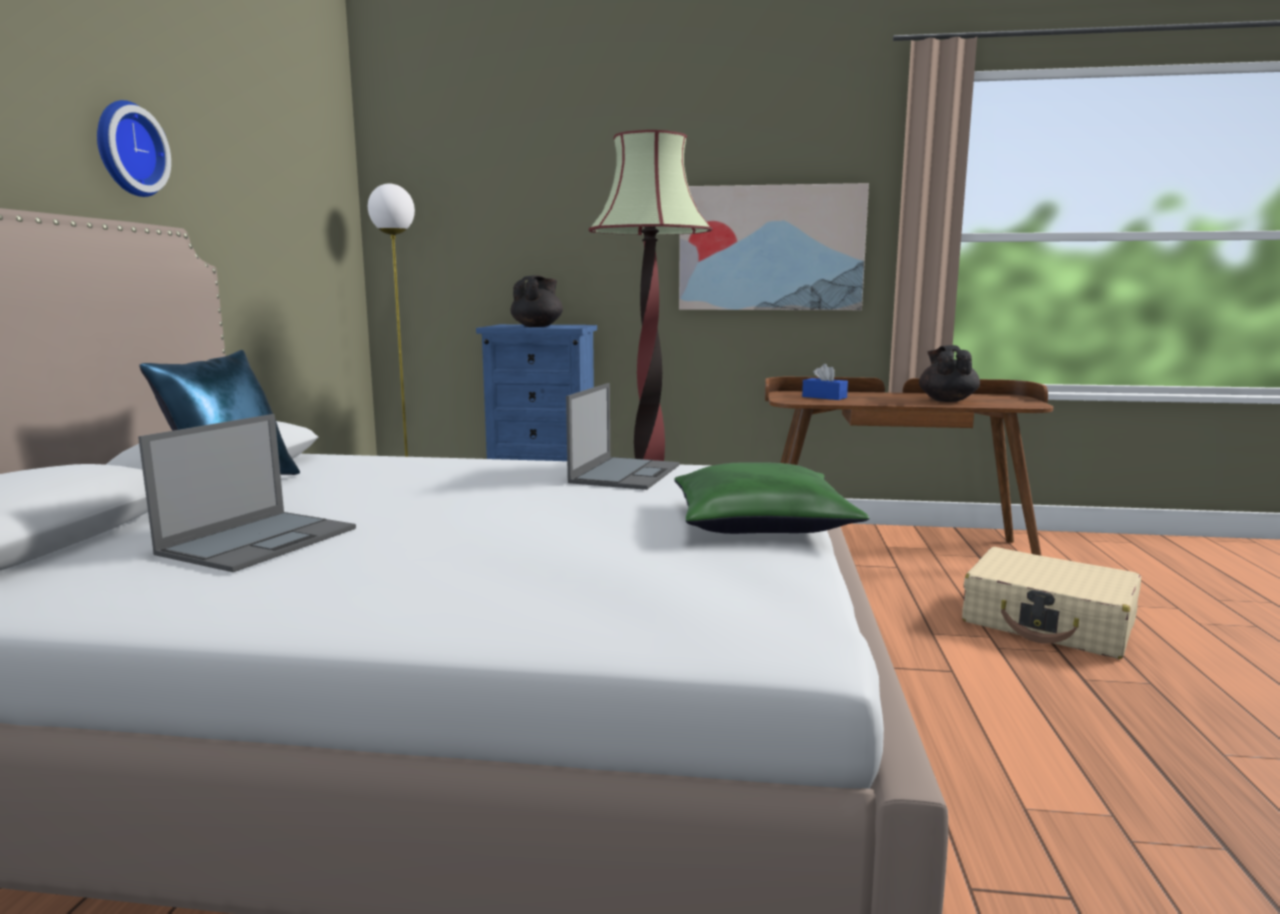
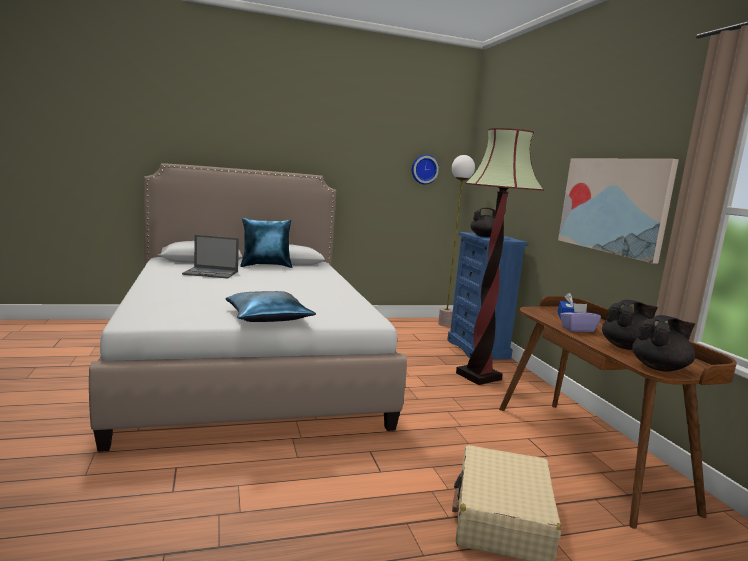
camera: 65 degrees right, 0 degrees up
wall clock [97,100,171,197] -> wall clock moved to [412,154,439,185]
laptop [566,383,679,490] -> none
green pillow [674,462,869,534] -> blue pillow [225,291,316,322]
none -> purple tissue box [560,303,601,332]
none -> black teapot [632,315,695,372]

